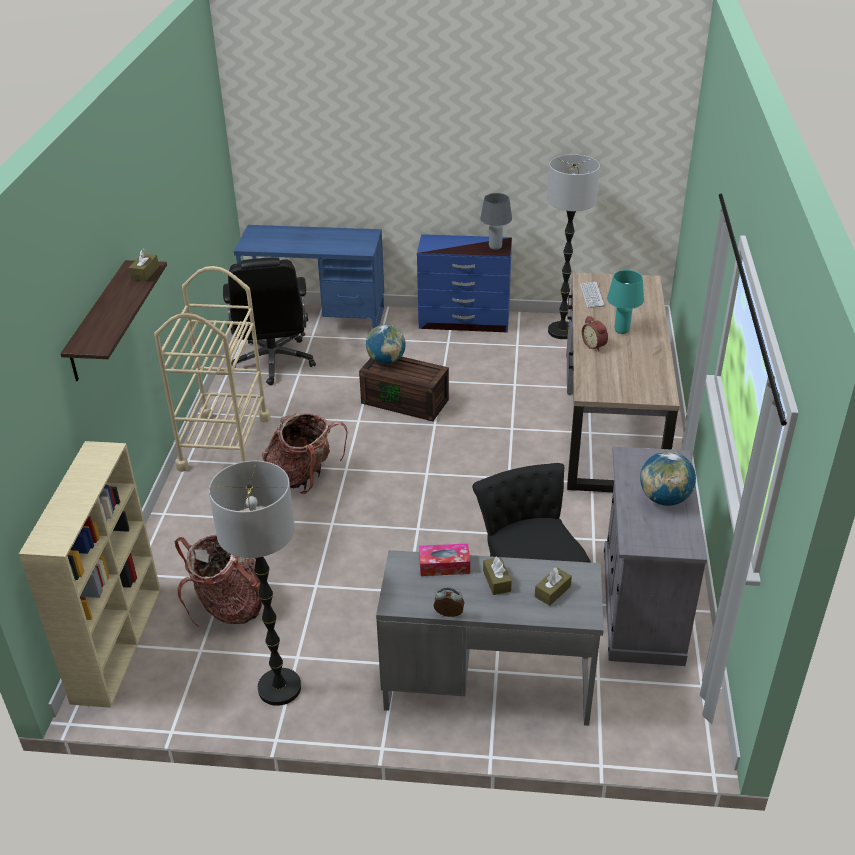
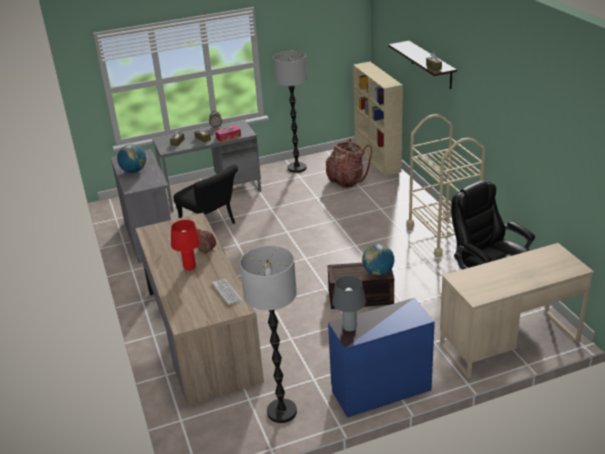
camera: 155 degrees right, 5 degrees down
blue desk [234,225,384,329] -> beige desk [440,243,594,379]
backpack [262,412,348,494] -> none
turquoise table lamp [607,270,644,334] -> red table lamp [171,220,201,271]

